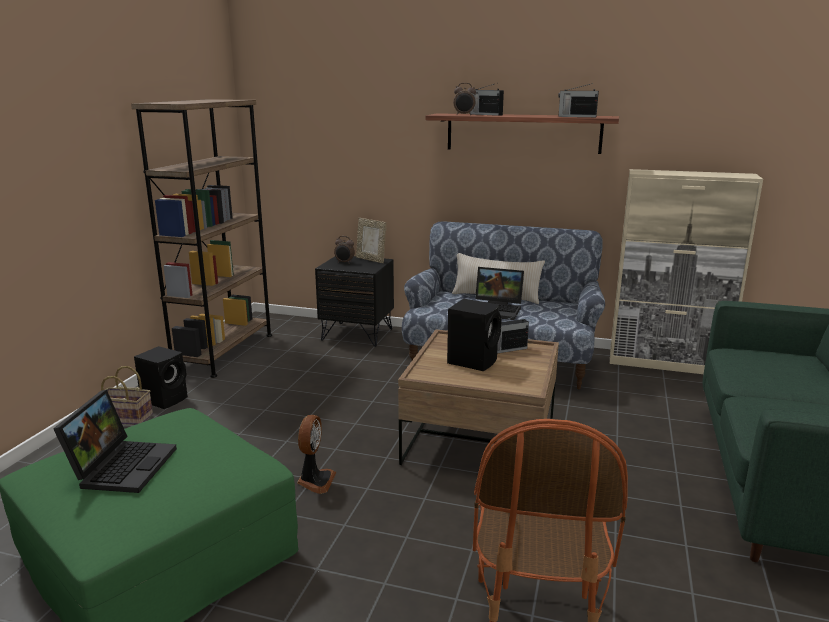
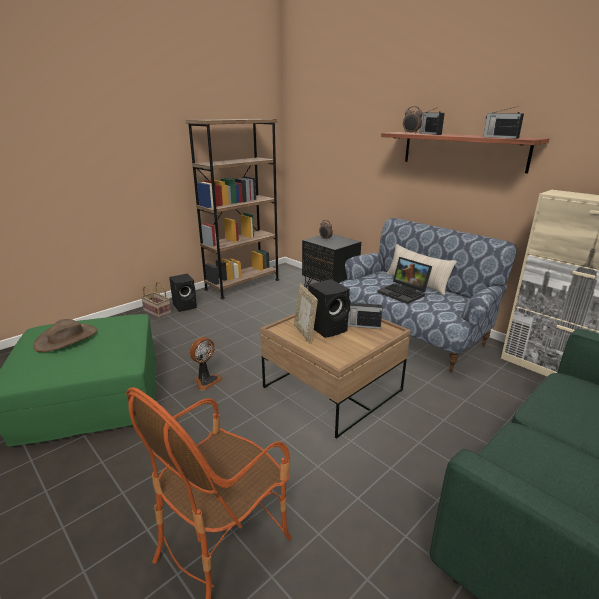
camera: 30 degrees right, 5 degrees up
laptop [53,389,177,493] -> brown hat [33,319,98,352]
picture frame [356,218,387,263] -> picture frame moved to [294,284,318,344]

